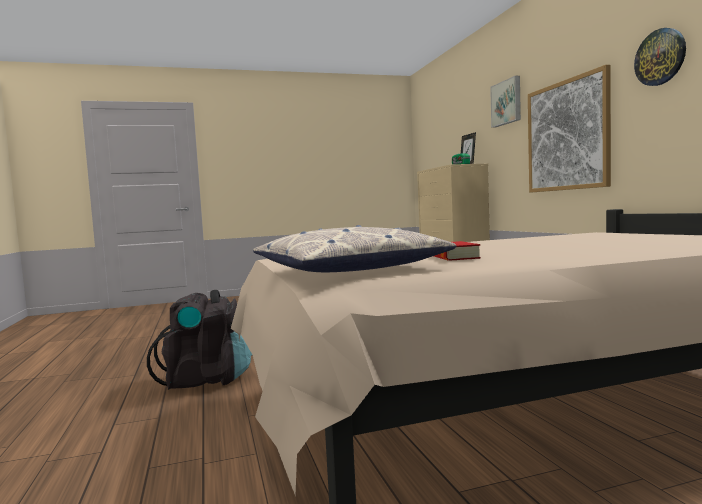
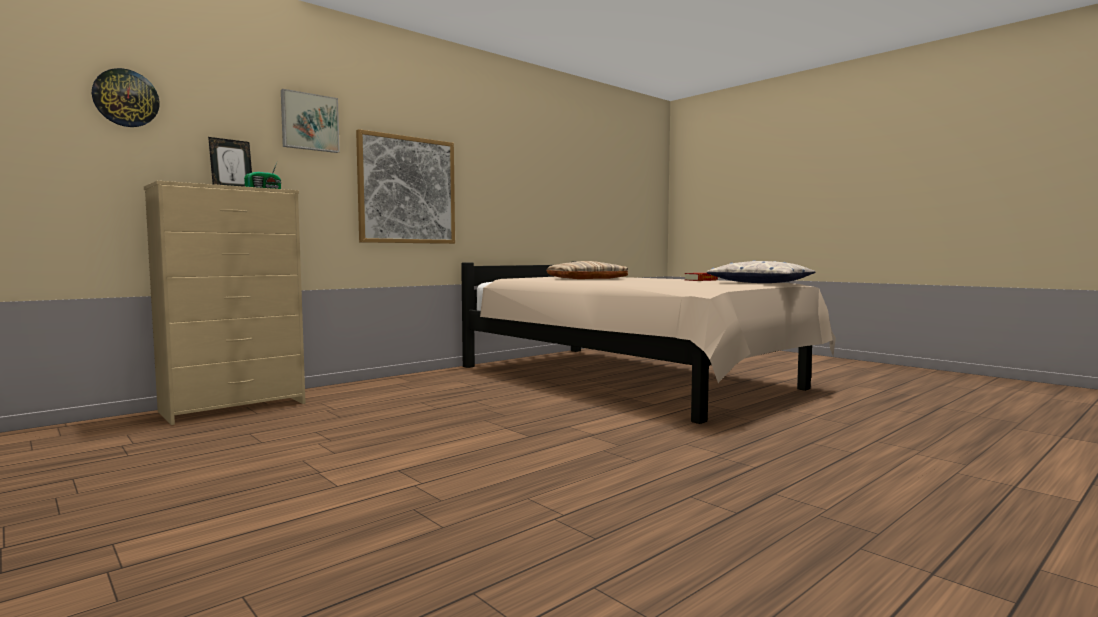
camera: 115 degrees left, 0 degrees up
black backpack [147,290,252,390] -> none
wall clock [634,28,686,86] -> wall clock moved to [92,68,160,127]
none -> beige pillow [546,261,628,279]

